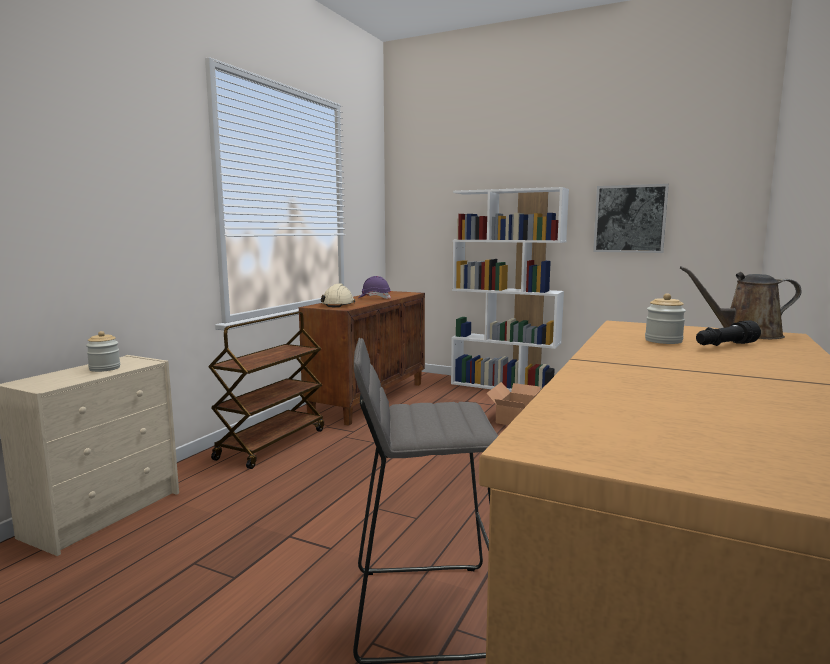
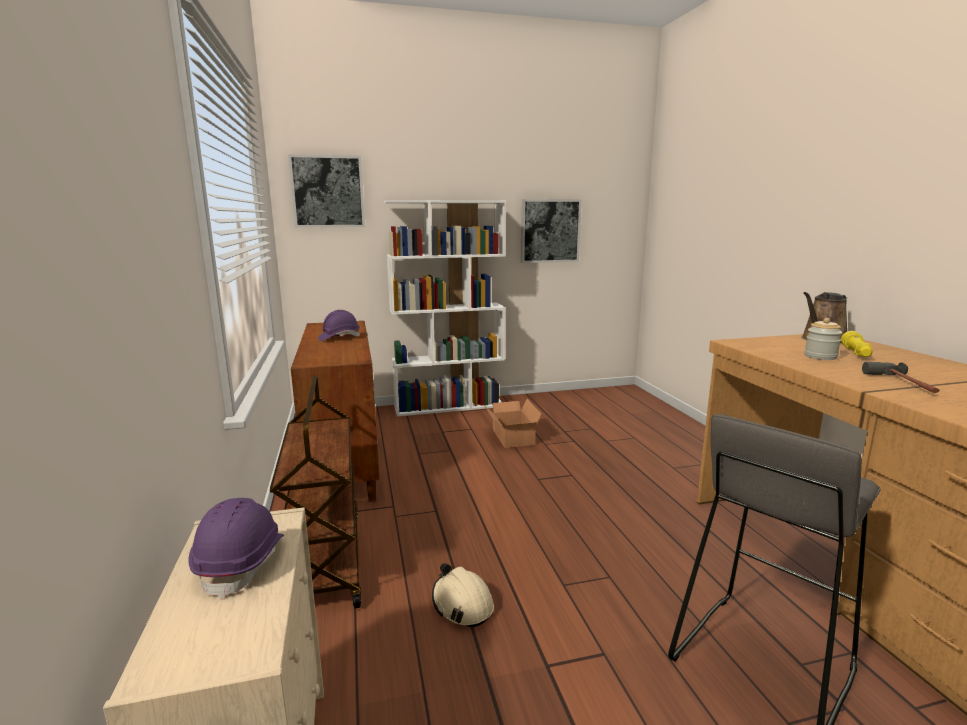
camera: 40 degrees left, 5 degrees up
jar [86,331,120,372] -> purple hard hat [188,498,284,600]
beige hard hat [321,283,355,307] -> beige hard hat moved to [432,563,494,628]
black flashlight [696,320,761,346] -> yellow flashlight [841,331,872,357]
none -> picture [288,154,365,228]
none -> hammer [862,362,939,393]

